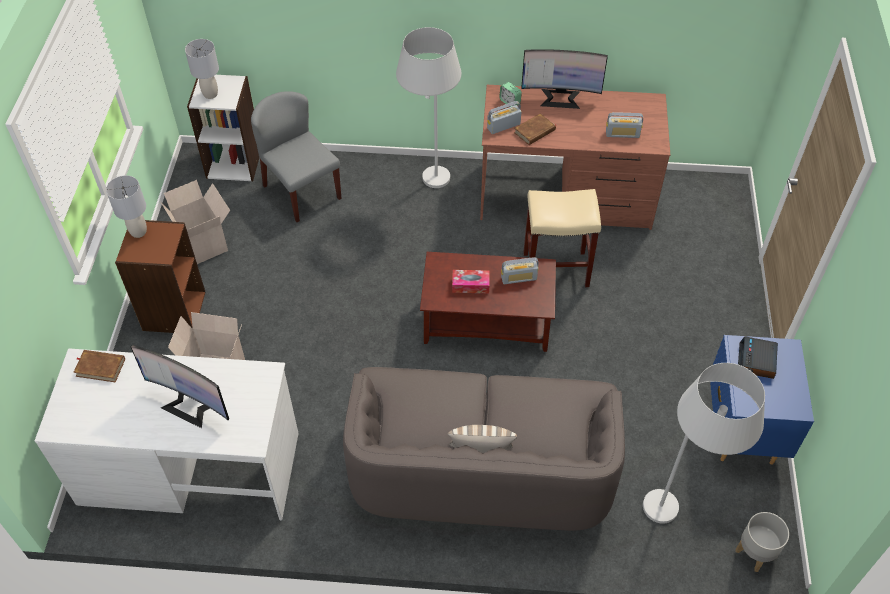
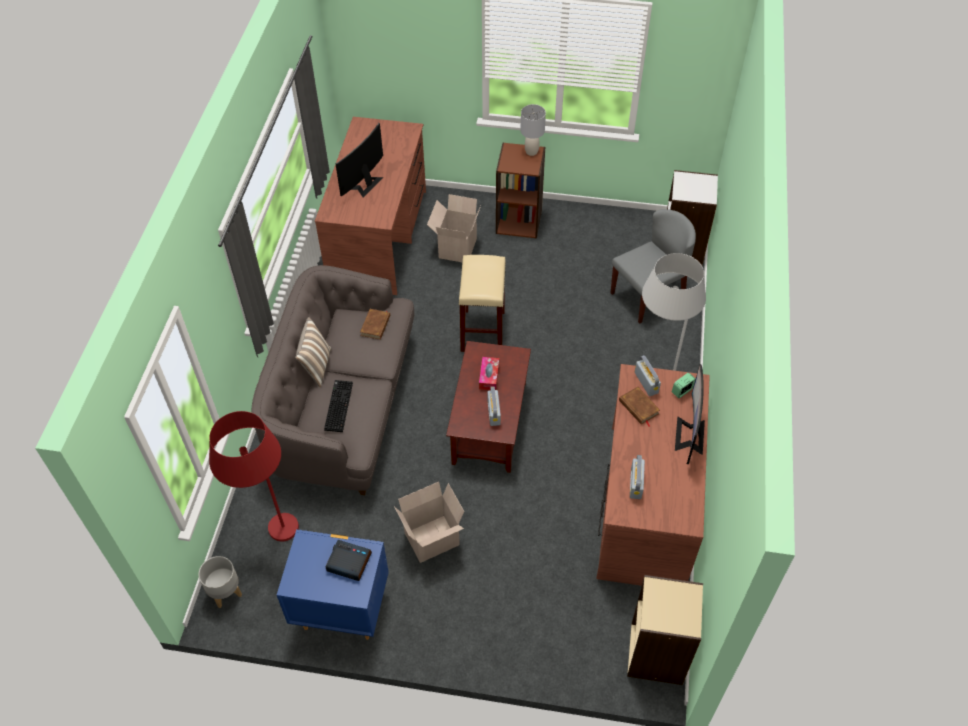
camera: 95 degrees right, 0 degrees up
white desk [35,348,299,520] -> brown desk [315,117,426,295]
brown book [73,350,125,382] -> brown book moved to [360,309,390,340]
cardboard box [161,180,230,264] -> cardboard box moved to [394,482,464,563]
grey table lamp [185,39,219,99] -> none
beige stool [523,189,601,287] -> beige stool moved to [458,255,506,352]
white floor lamp [643,363,765,524] -> red floor lamp [209,411,299,541]
none -> keyboard [324,380,353,432]
none -> beige bookcase [627,575,703,685]

